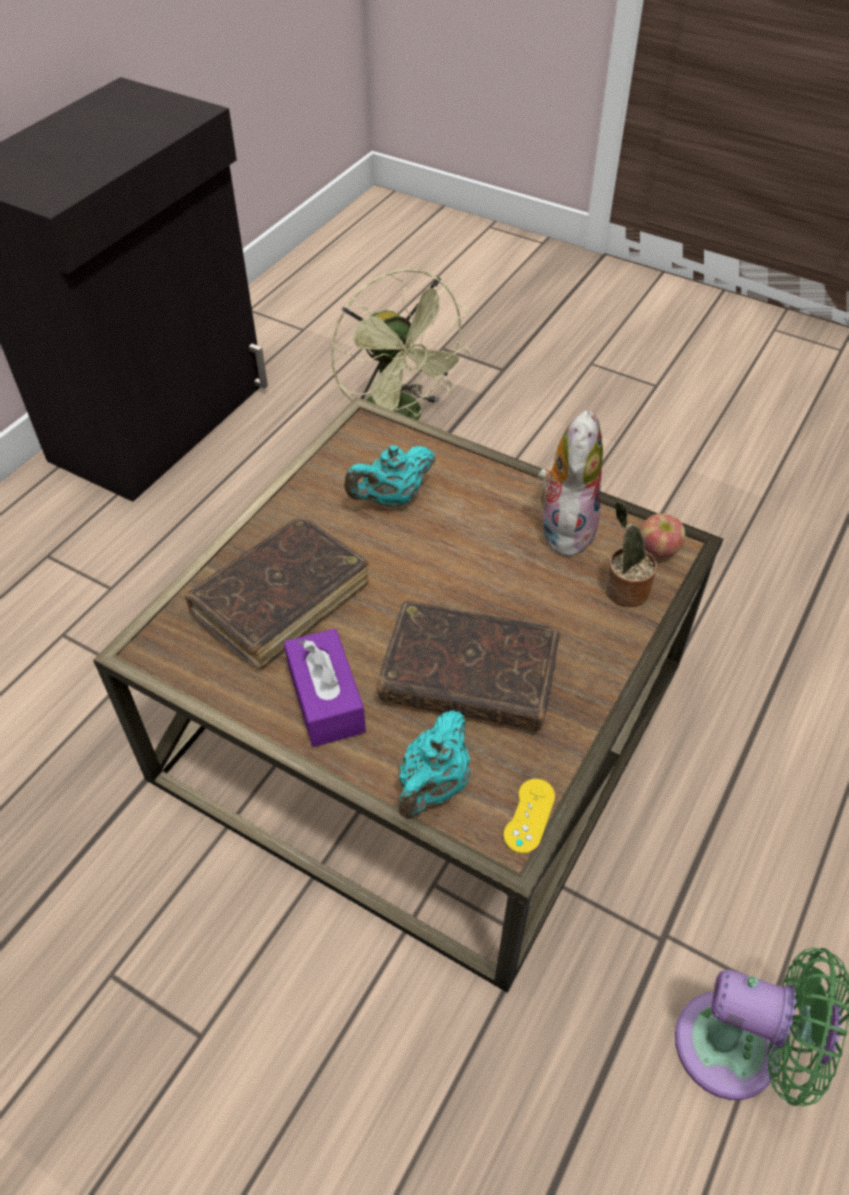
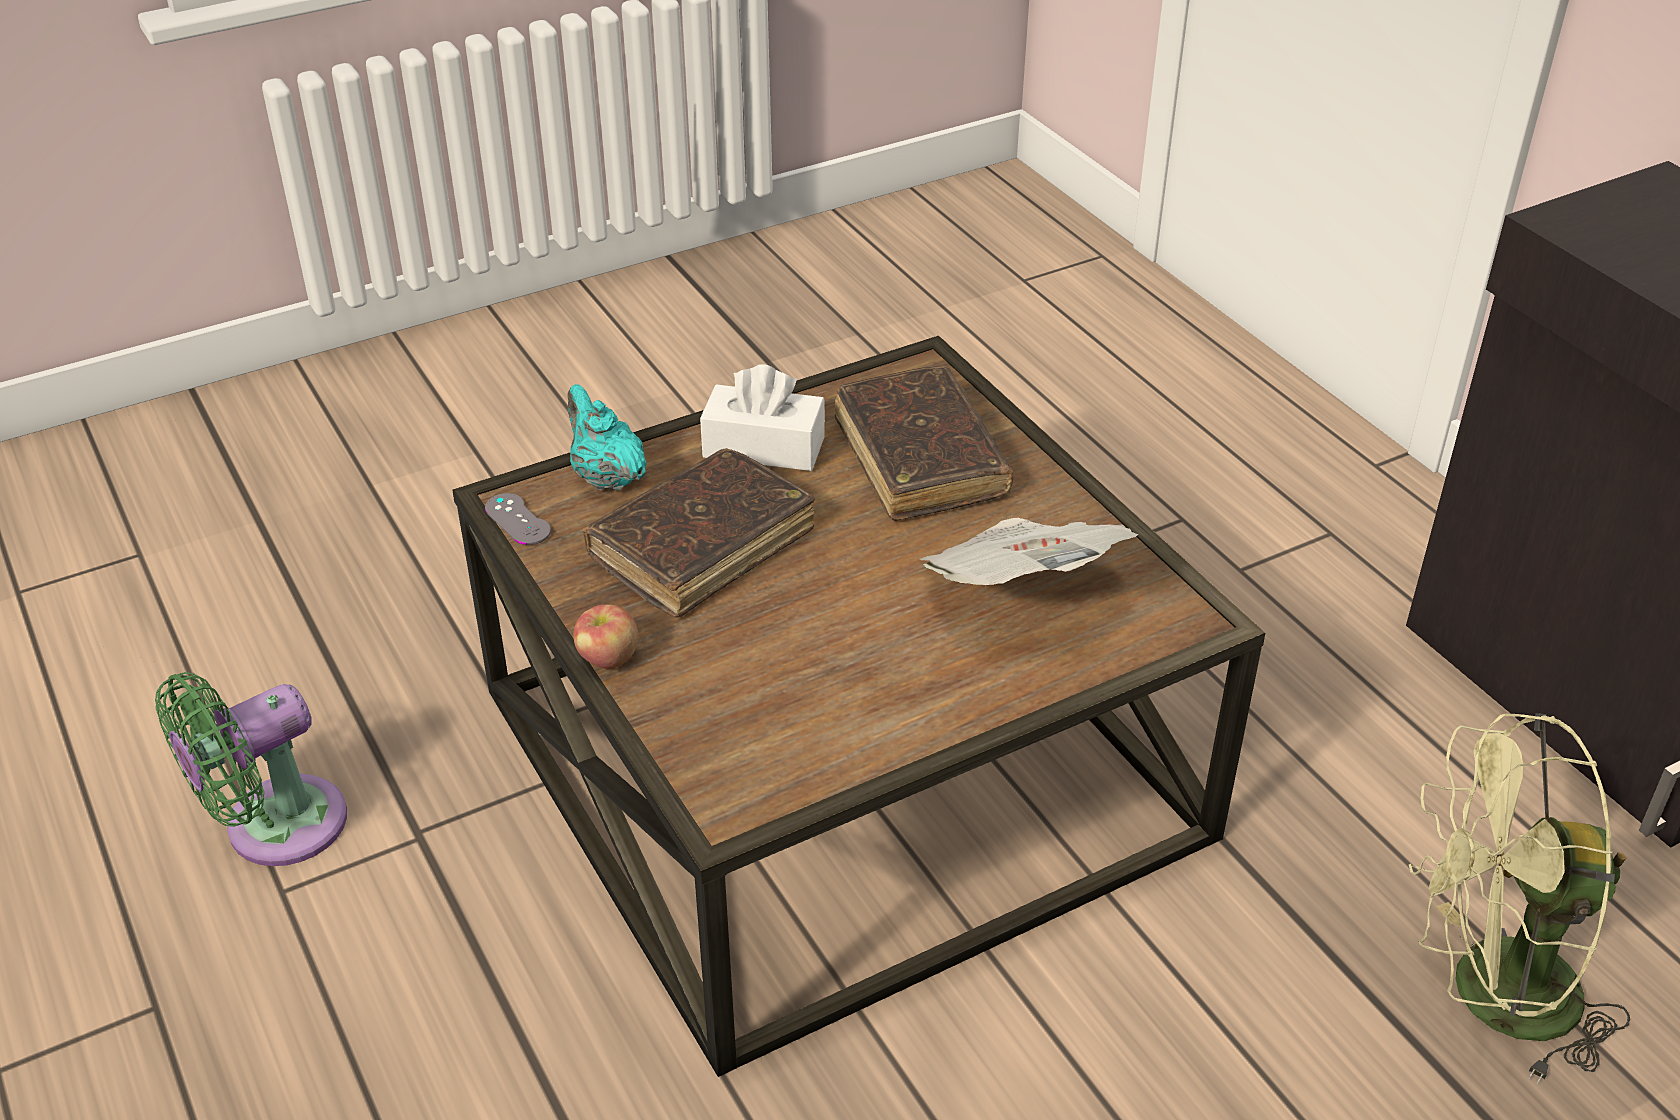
camera: 120 degrees right, 10 degrees down
purple tissue box [284,628,366,747] -> white tissue box [700,364,825,471]
turquoise teapot [344,445,436,506] -> newspaper [920,517,1138,585]
yellow game controller [504,779,555,854] -> grey game controller [485,493,551,545]
plush toy [538,410,603,560] -> none
potted plant [605,502,657,607] -> none
apple [640,514,685,558] -> apple moved to [574,605,638,669]

